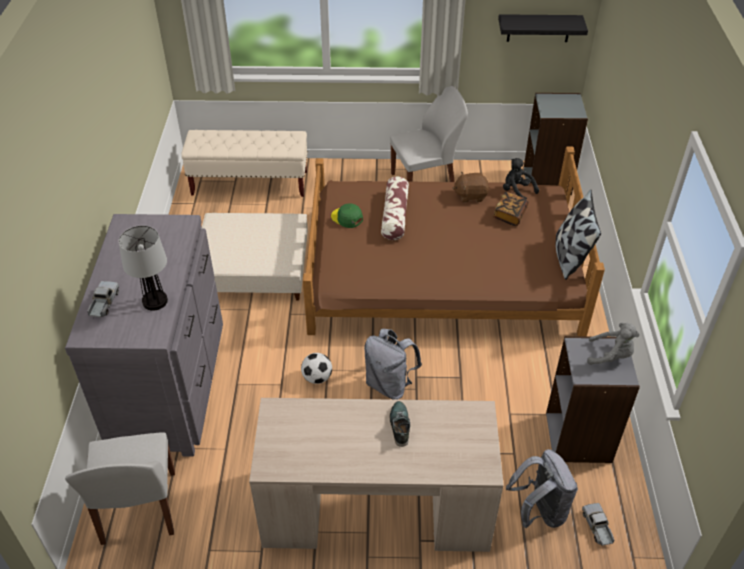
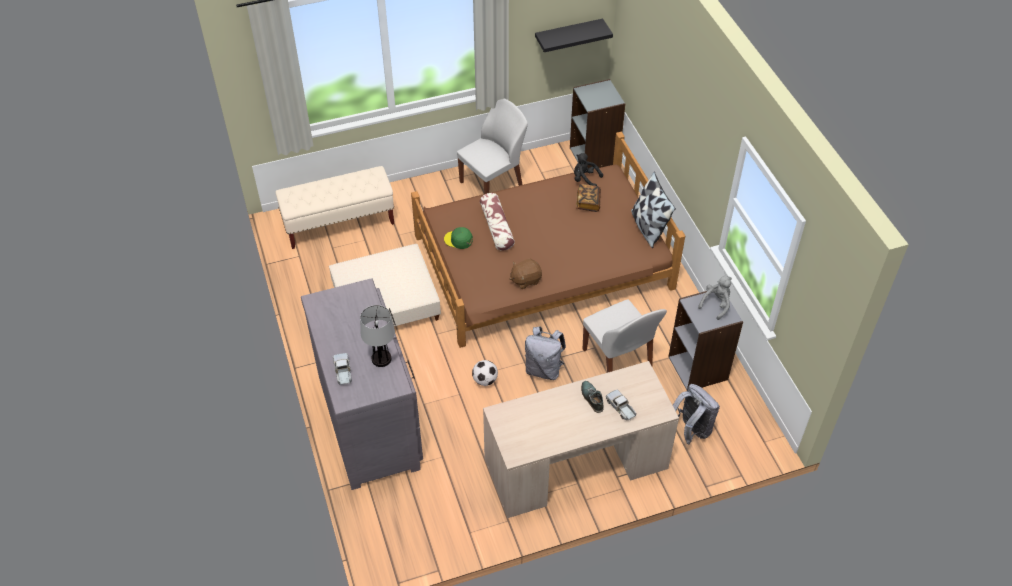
camera: 20 degrees left, 5 degrees up
white chair [65,432,175,545] -> white chair moved to [583,299,667,373]
brown plush toy [453,172,489,203] -> brown plush toy moved to [510,259,542,289]
toy truck [582,503,615,546] -> toy truck moved to [606,389,636,420]
grey plush toy [587,322,640,365] -> grey plush toy turned 45 degrees counterclockwise [698,276,732,320]

